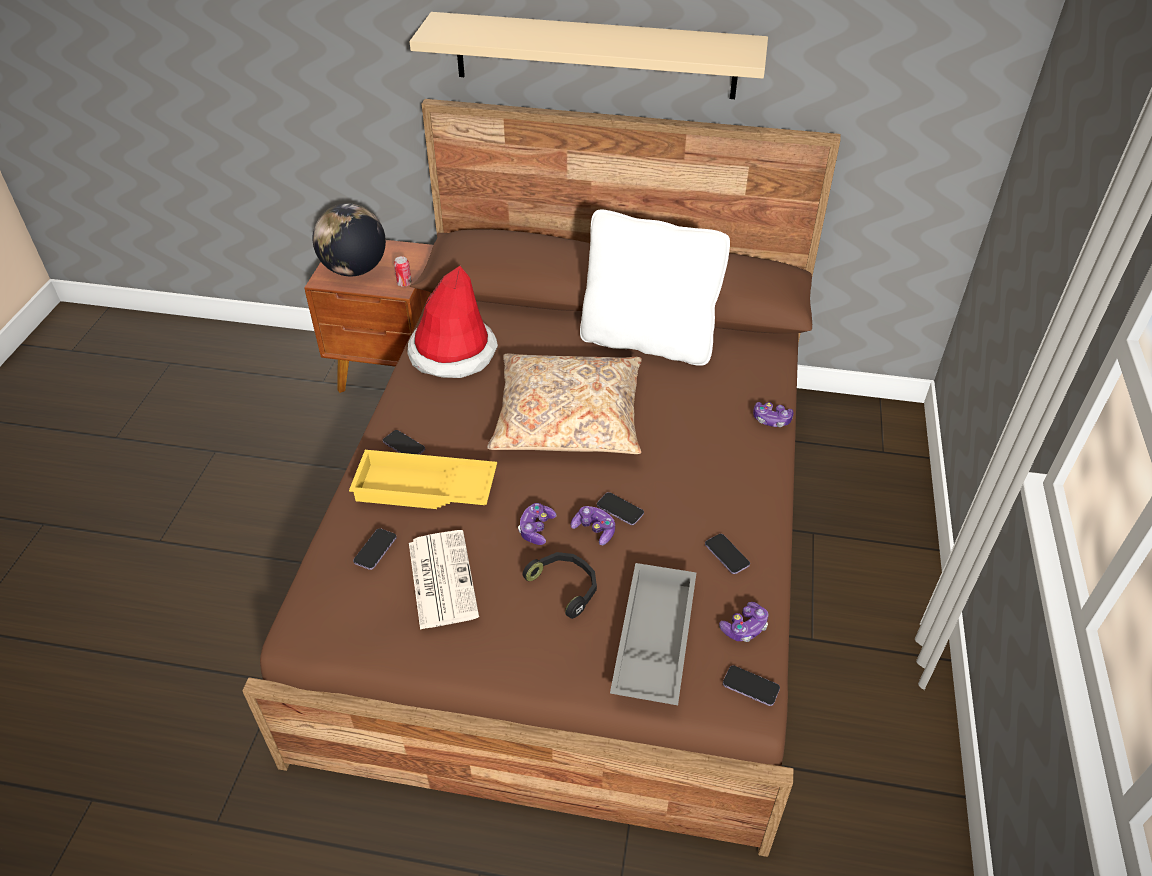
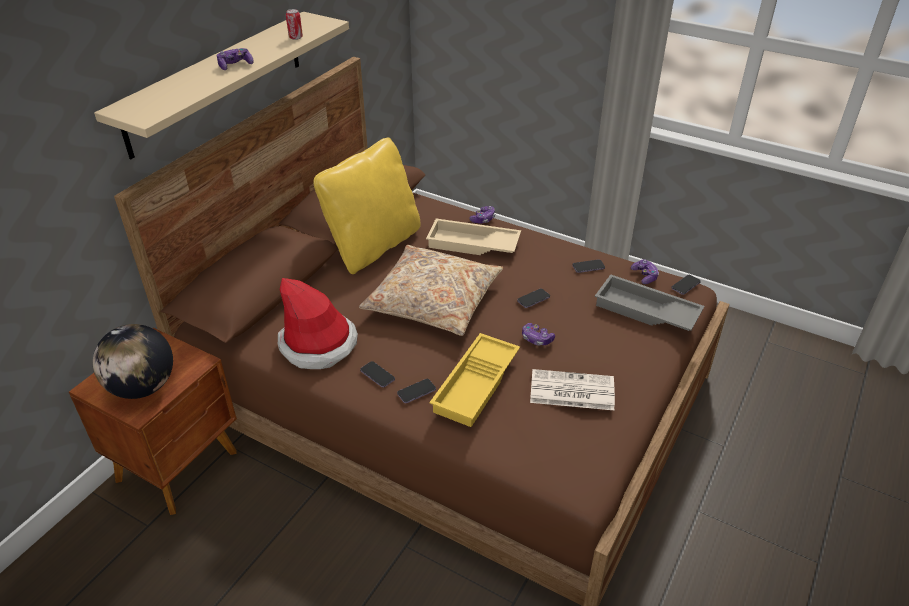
camera: 70 degrees left, 5 degrees down
phone [353,528,397,570] -> phone moved to [360,361,395,387]
can [394,256,412,287] -> can moved to [286,9,303,40]
black headphones [523,552,597,619] -> none
game controller [571,506,615,545] -> game controller moved to [217,48,254,70]
white pillow [580,210,730,366] -> yellow pillow [313,138,421,274]
none -> beige tray [426,219,521,255]

